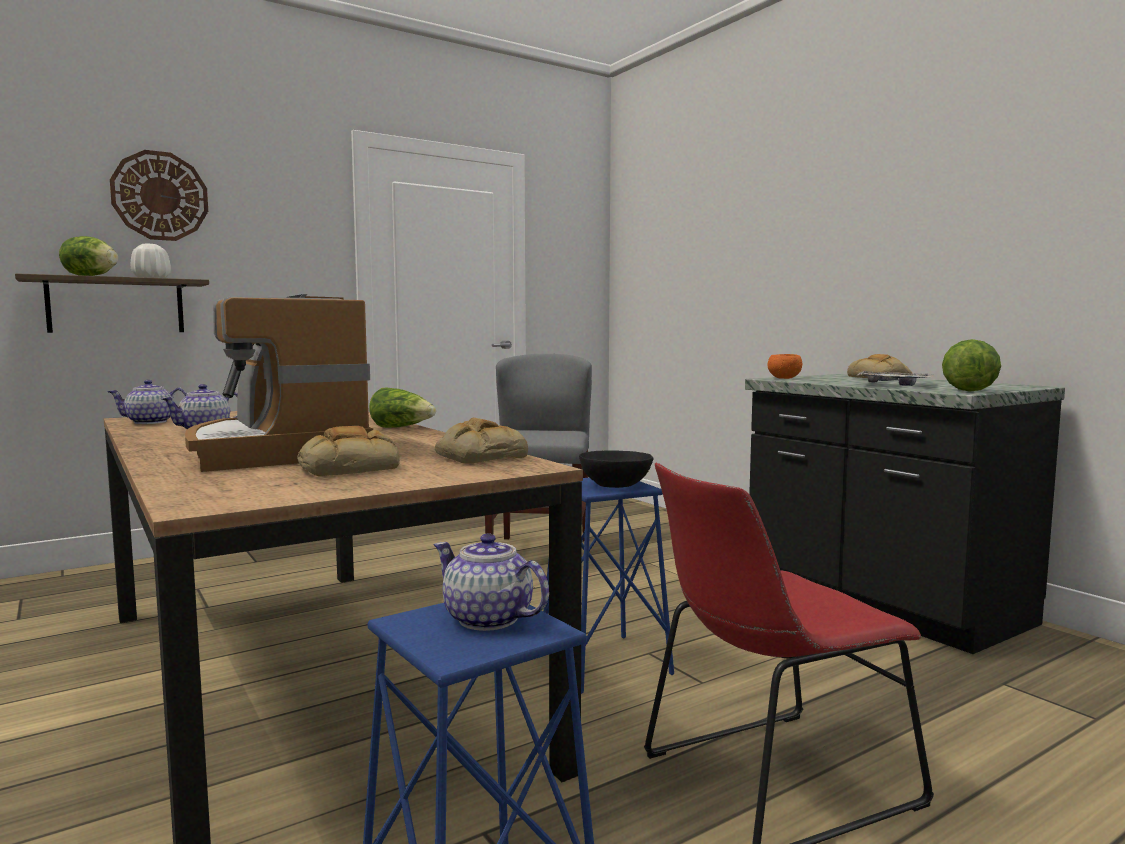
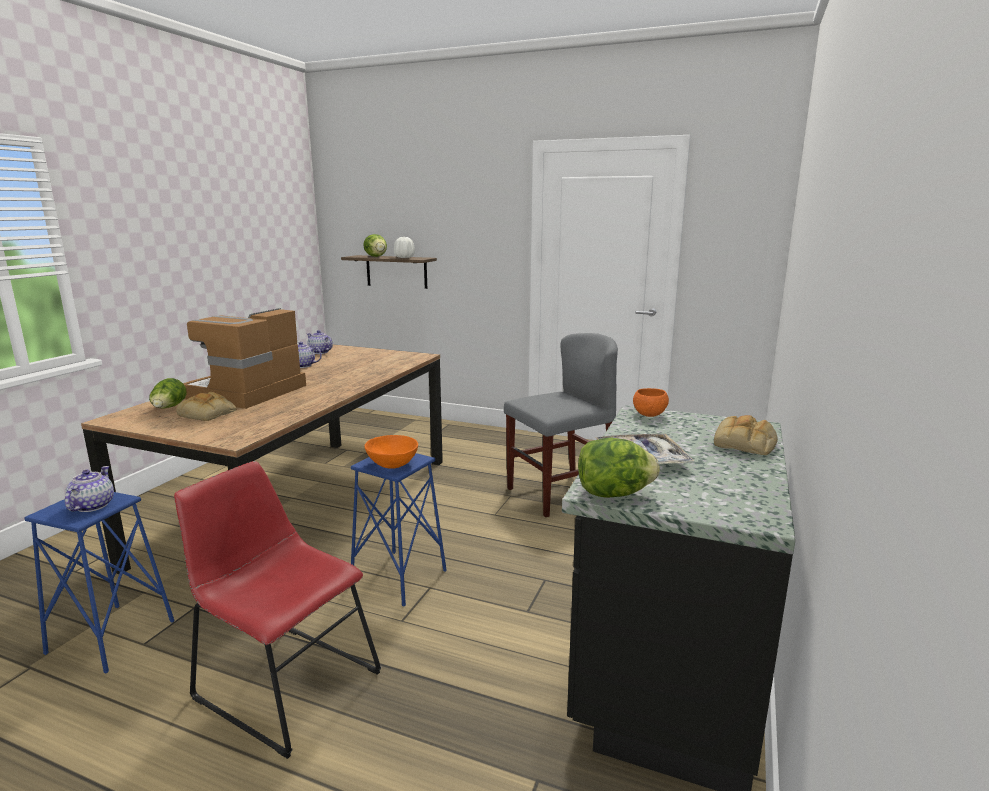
camera: 55 degrees right, 10 degrees up
wall clock [110,150,208,241] -> none
lettuce [369,388,436,428] -> lettuce moved to [149,378,187,408]
bread [435,418,528,464] -> none
black bowl [579,450,653,488] -> orange bowl [364,435,418,469]

